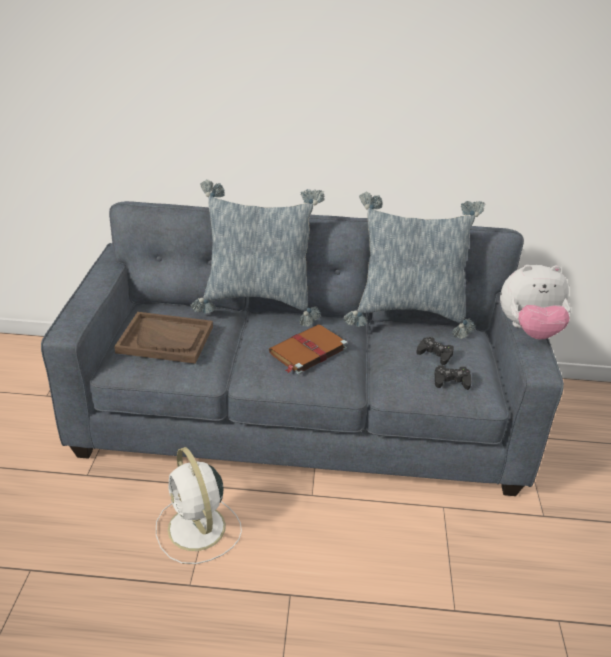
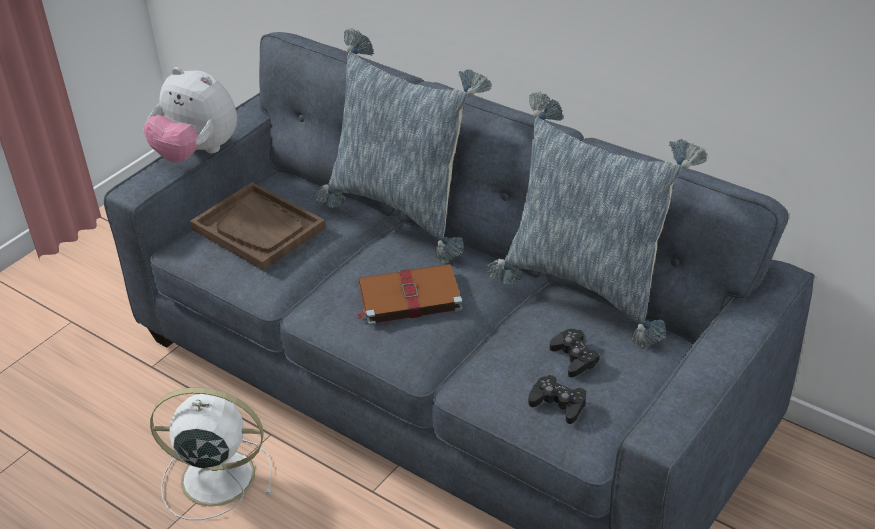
camera: 35 degrees right, 5 degrees up
white fan [156,447,242,564] -> white fan turned 90 degrees clockwise [150,387,272,520]
plush toy [500,265,571,340] -> plush toy moved to [144,67,237,163]

